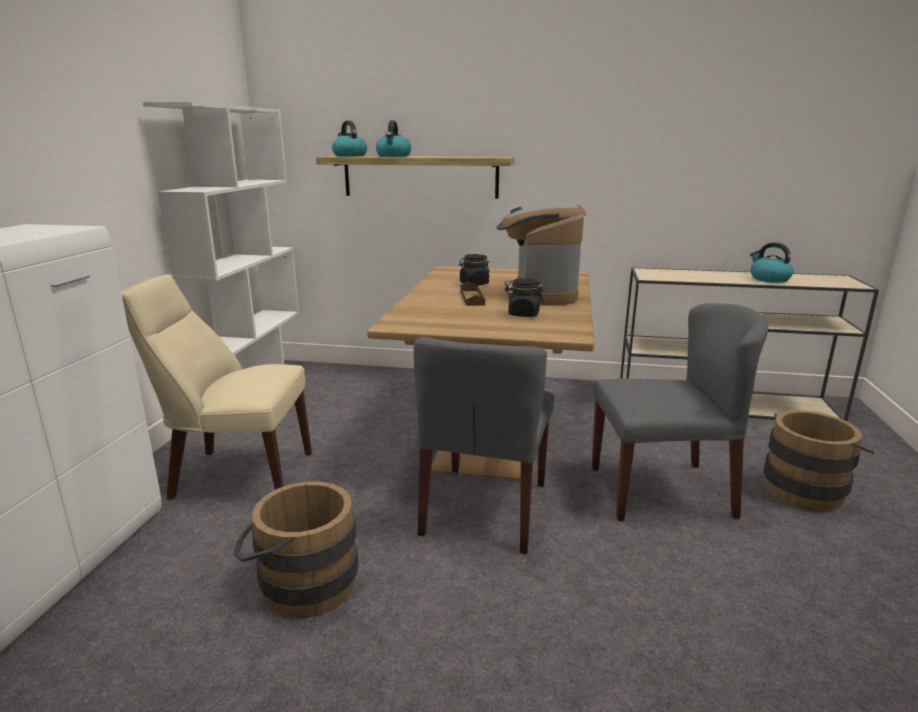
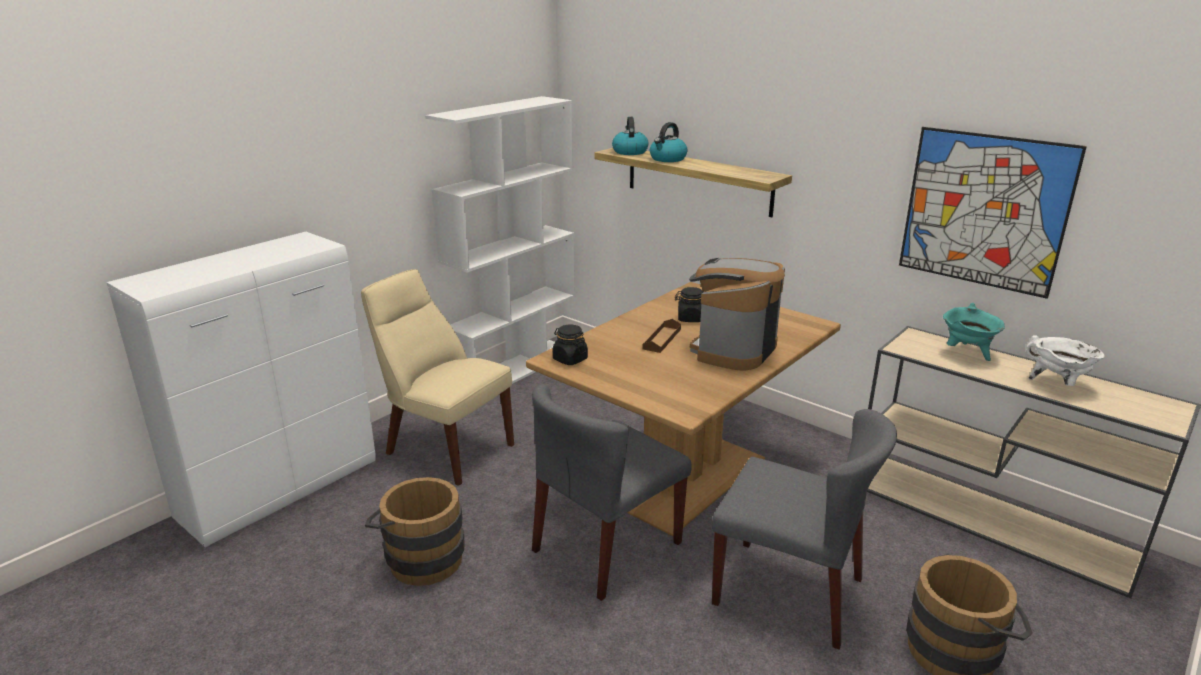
camera: 30 degrees right, 5 degrees up
black jar [505,278,544,317] -> black jar moved to [553,325,588,365]
kettle [750,242,794,283] -> white cooking pot [1026,335,1105,386]
none -> picture [899,127,1087,299]
none -> turquoise cooking pot [943,303,1005,361]

